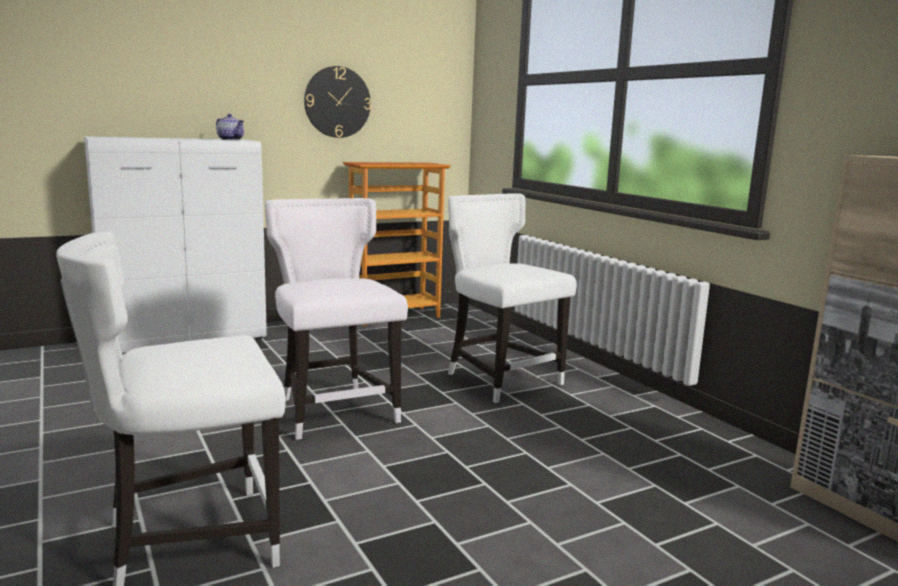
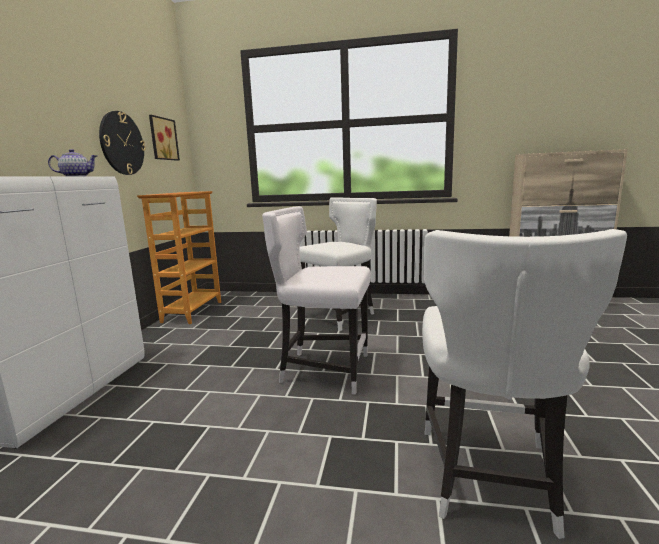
camera: 50 degrees left, 0 degrees up
white chair [448,193,577,403] -> white chair turned 135 degrees clockwise [300,197,377,331]
none -> picture [149,115,180,161]

